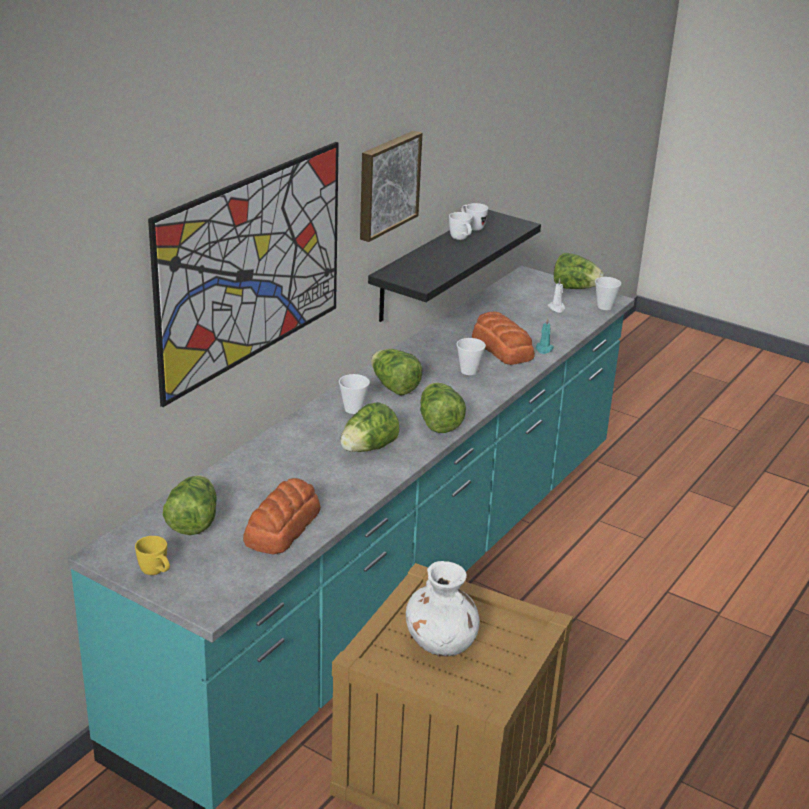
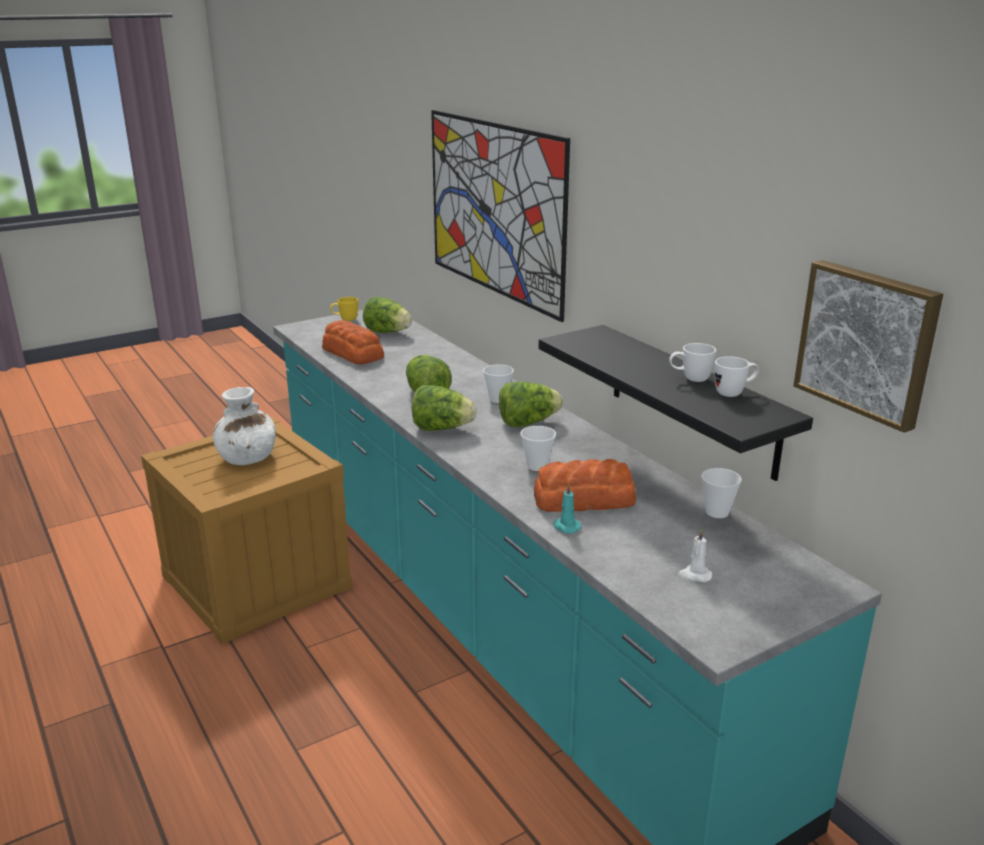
camera: 115 degrees right, 5 degrees down
picture [360,131,422,242] -> picture moved to [793,260,943,433]
lettuce [554,253,604,289] -> none
cup [595,277,621,310] -> cup moved to [701,468,742,518]

